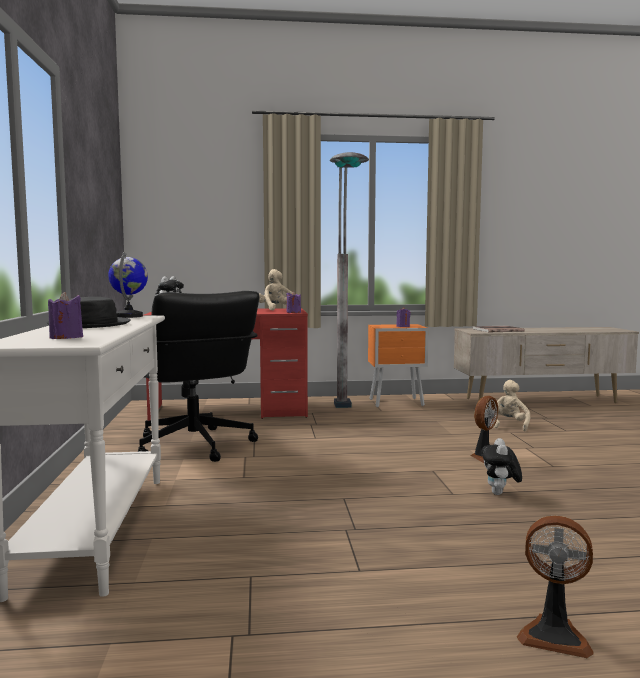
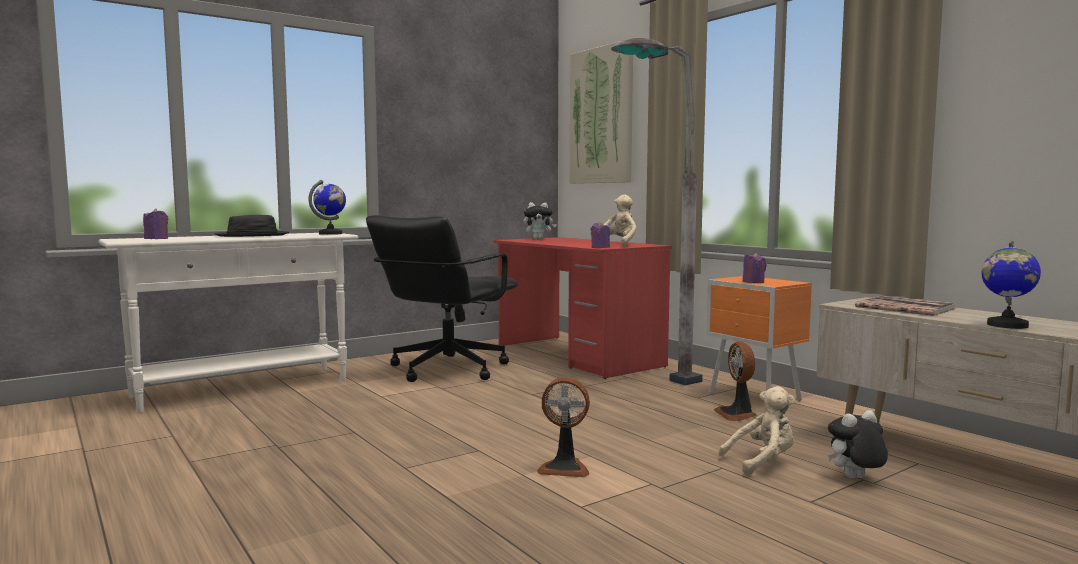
camera: 60 degrees right, 0 degrees up
plush toy [481,438,522,495] -> plush toy moved to [828,410,888,478]
fan [517,515,594,658] -> fan moved to [714,341,757,421]
none -> picture [570,39,633,184]
none -> globe [981,241,1041,329]

